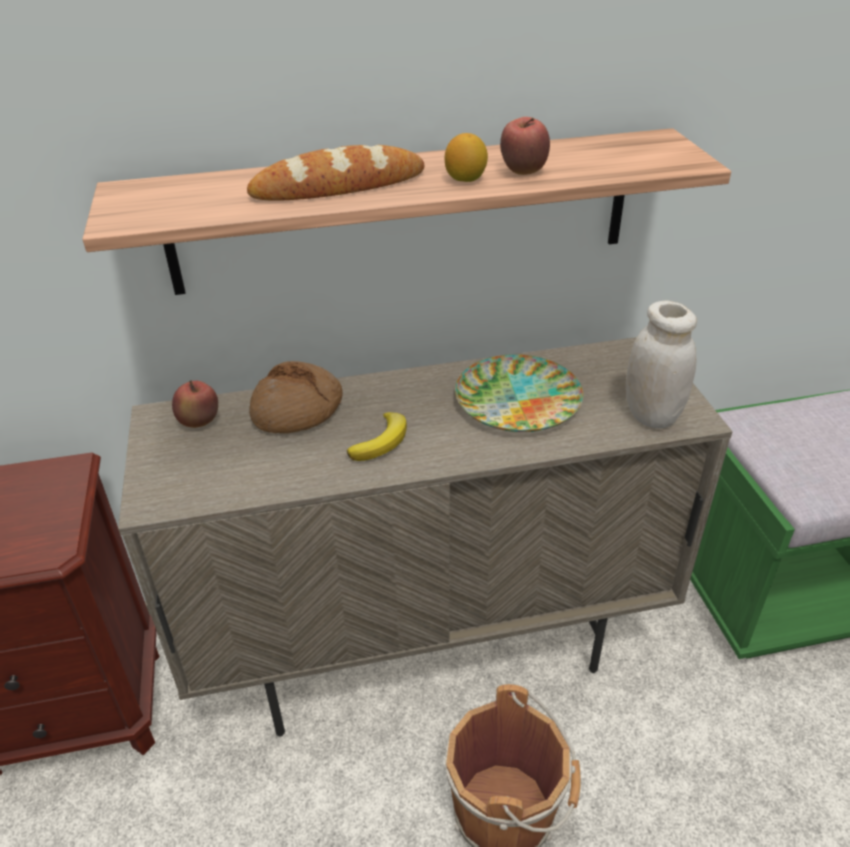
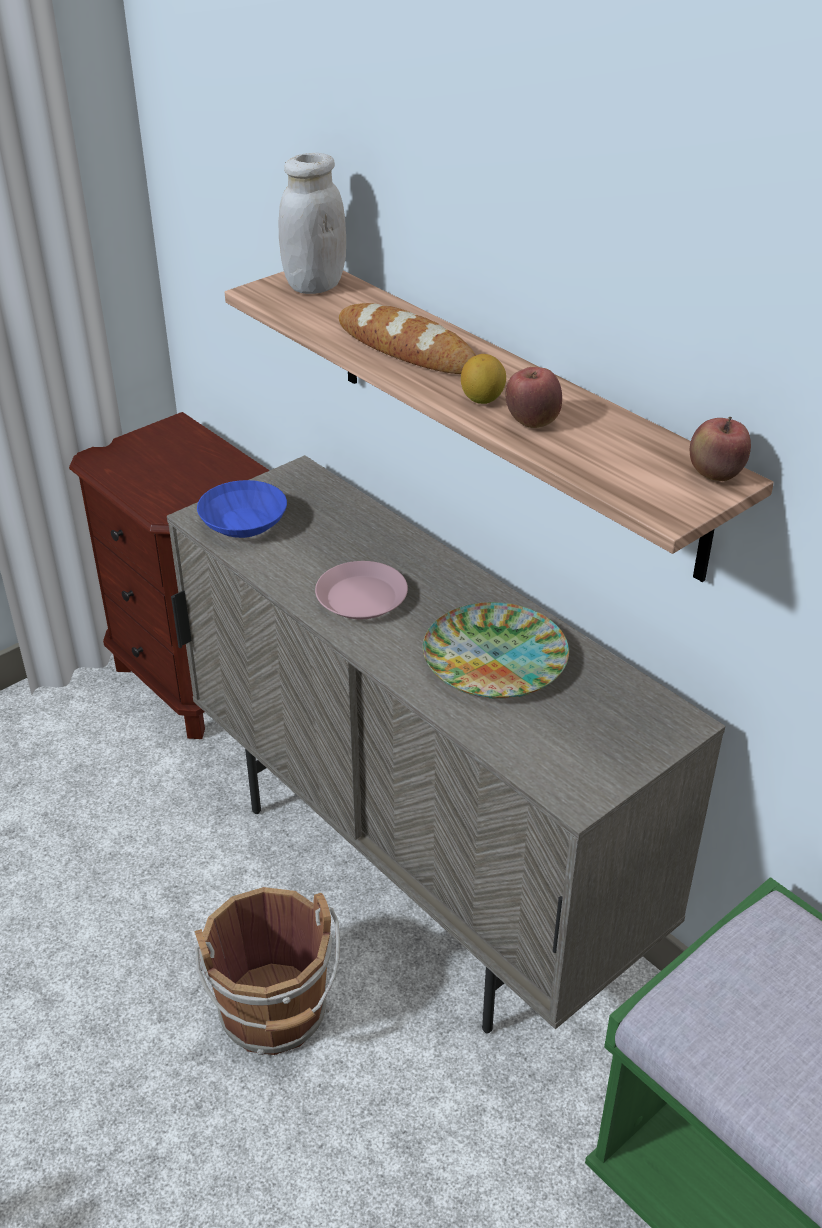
camera: 60 degrees right, 0 degrees up
apple [172,380,218,428] -> apple moved to [690,417,751,481]
bread [249,361,343,434] -> none
banana [347,412,407,461] -> pink plate [315,561,408,619]
white jar [626,301,697,429] -> white jar moved to [279,153,346,294]
none -> blue bowl [197,480,287,538]

